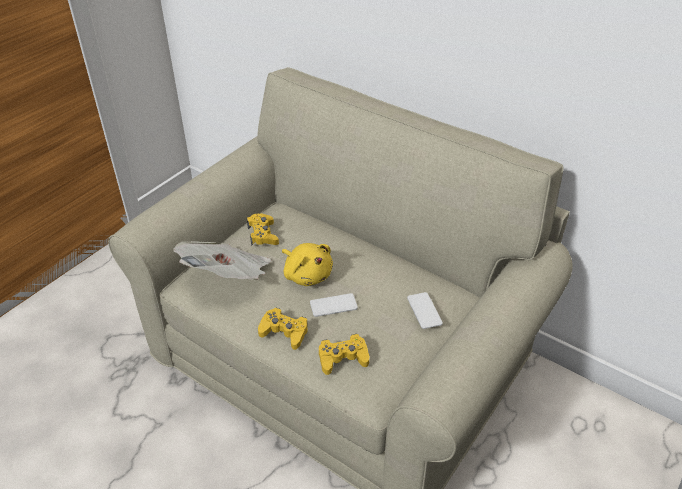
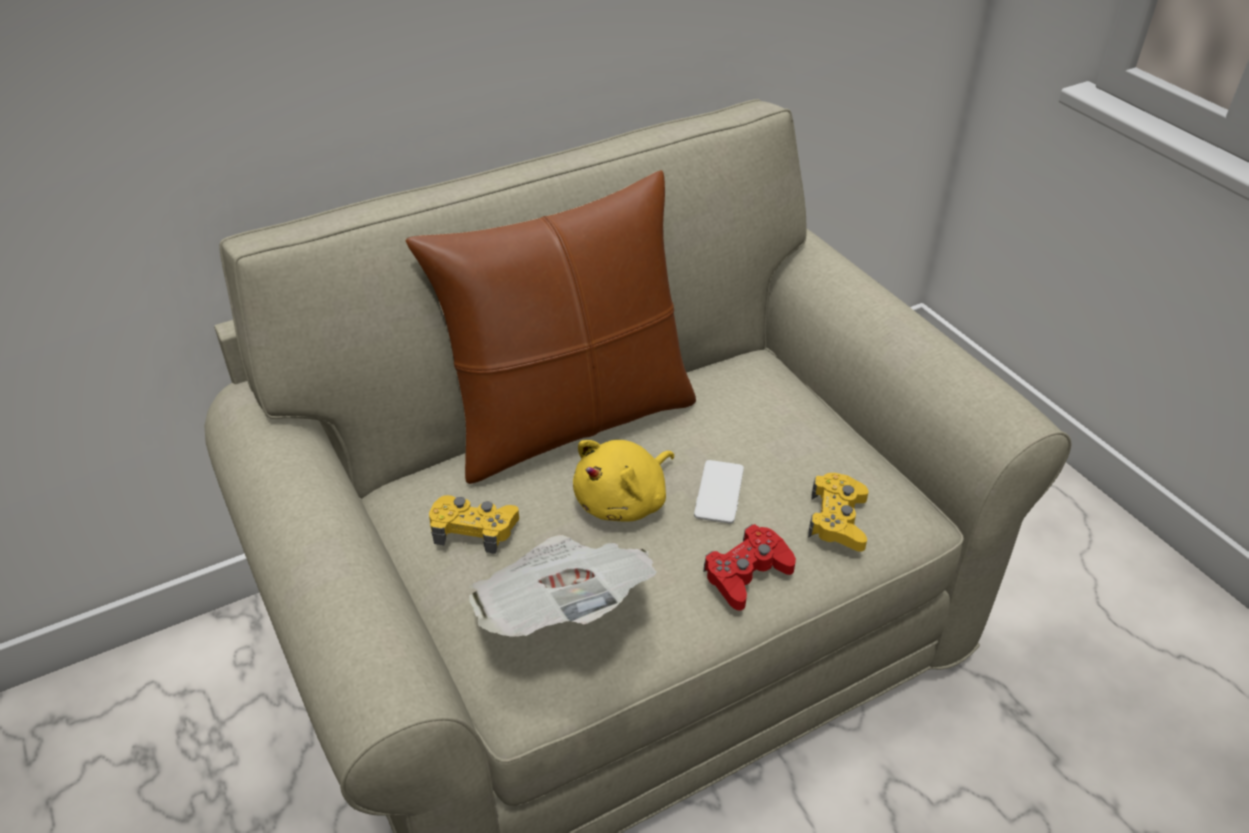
camera: 65 degrees left, 0 degrees up
yellow game controller [258,308,308,350] -> red game controller [704,524,796,611]
yellow plush toy [282,243,333,286] -> yellow plush toy turned 150 degrees clockwise [573,440,674,522]
phone [407,292,443,329] -> none
none -> brown pillow [405,170,696,484]

